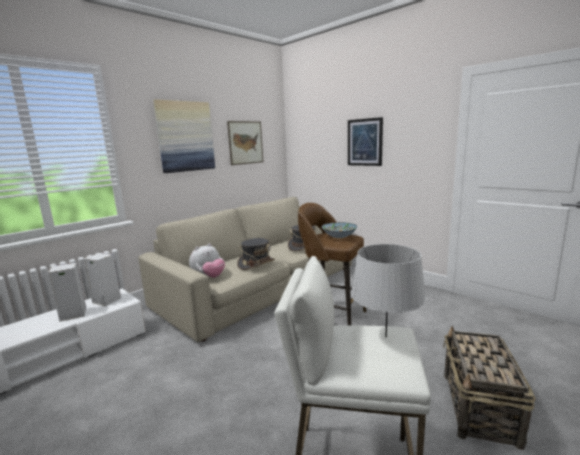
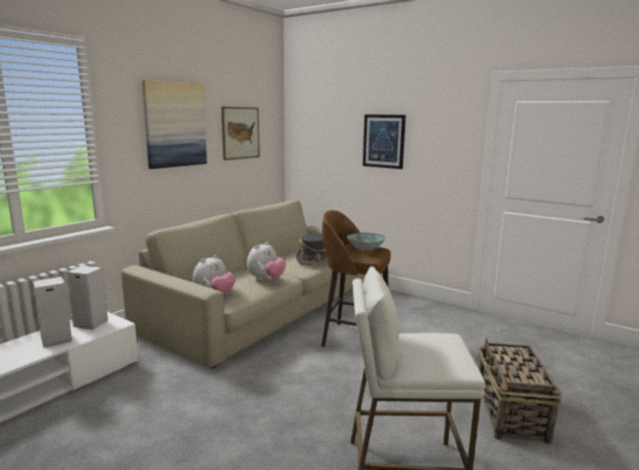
camera: 10 degrees left, 0 degrees up
grey hat [237,238,275,270] -> plush toy [247,242,286,280]
grey table lamp [351,244,426,337] -> none

